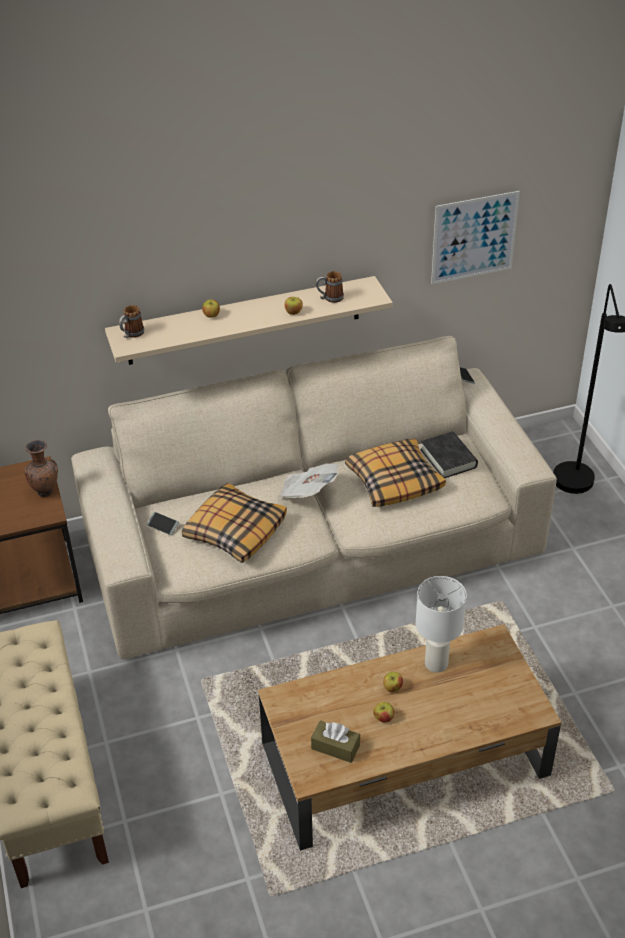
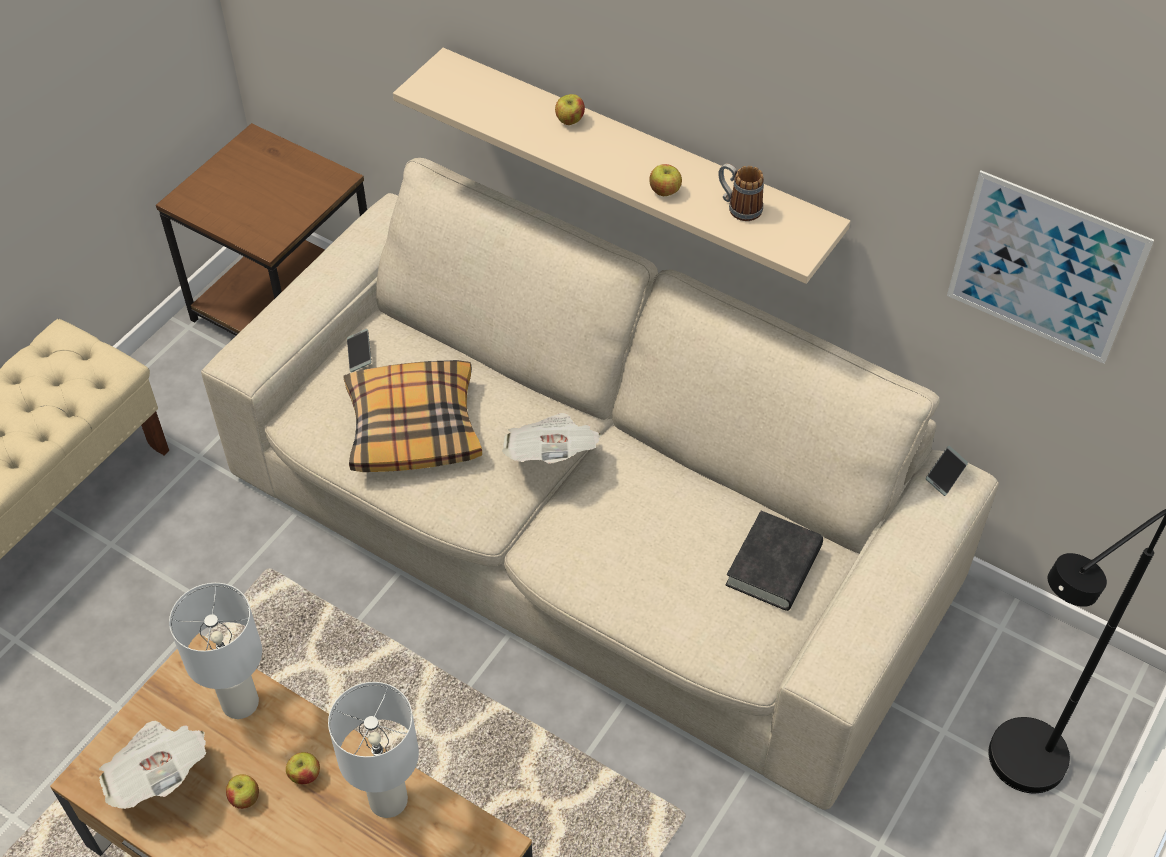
camera: 50 degrees right, 10 degrees up
brown vase [24,440,58,497] -> none
mug [119,305,144,338] -> none
brown tissue box [311,720,360,763] -> newspaper [99,721,206,809]
pillow [345,439,446,507] -> none
none -> white table lamp [169,583,262,719]

